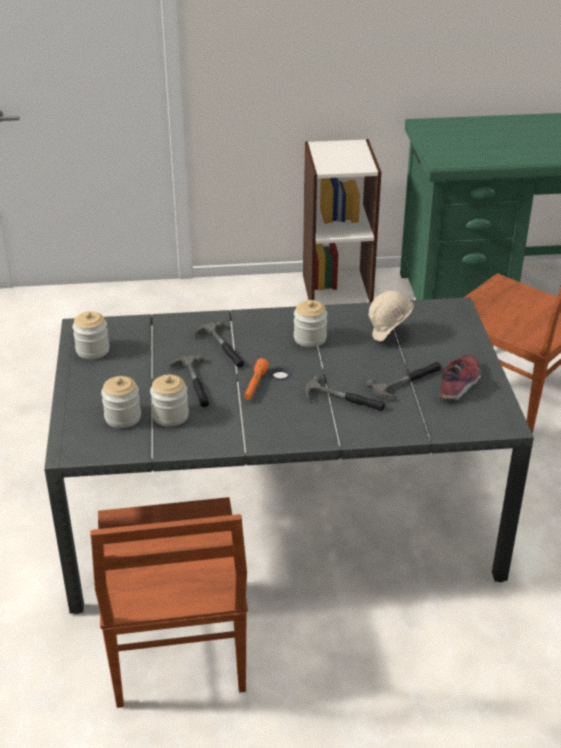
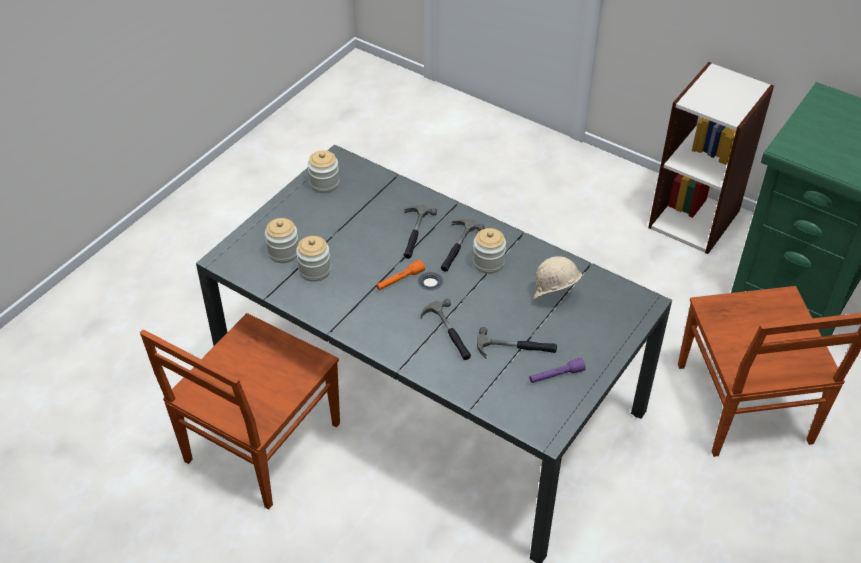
camera: 40 degrees right, 10 degrees up
hammer [170,354,210,407] -> hammer moved to [441,219,485,272]
shoe [438,355,481,400] -> purple flashlight [529,358,586,383]

